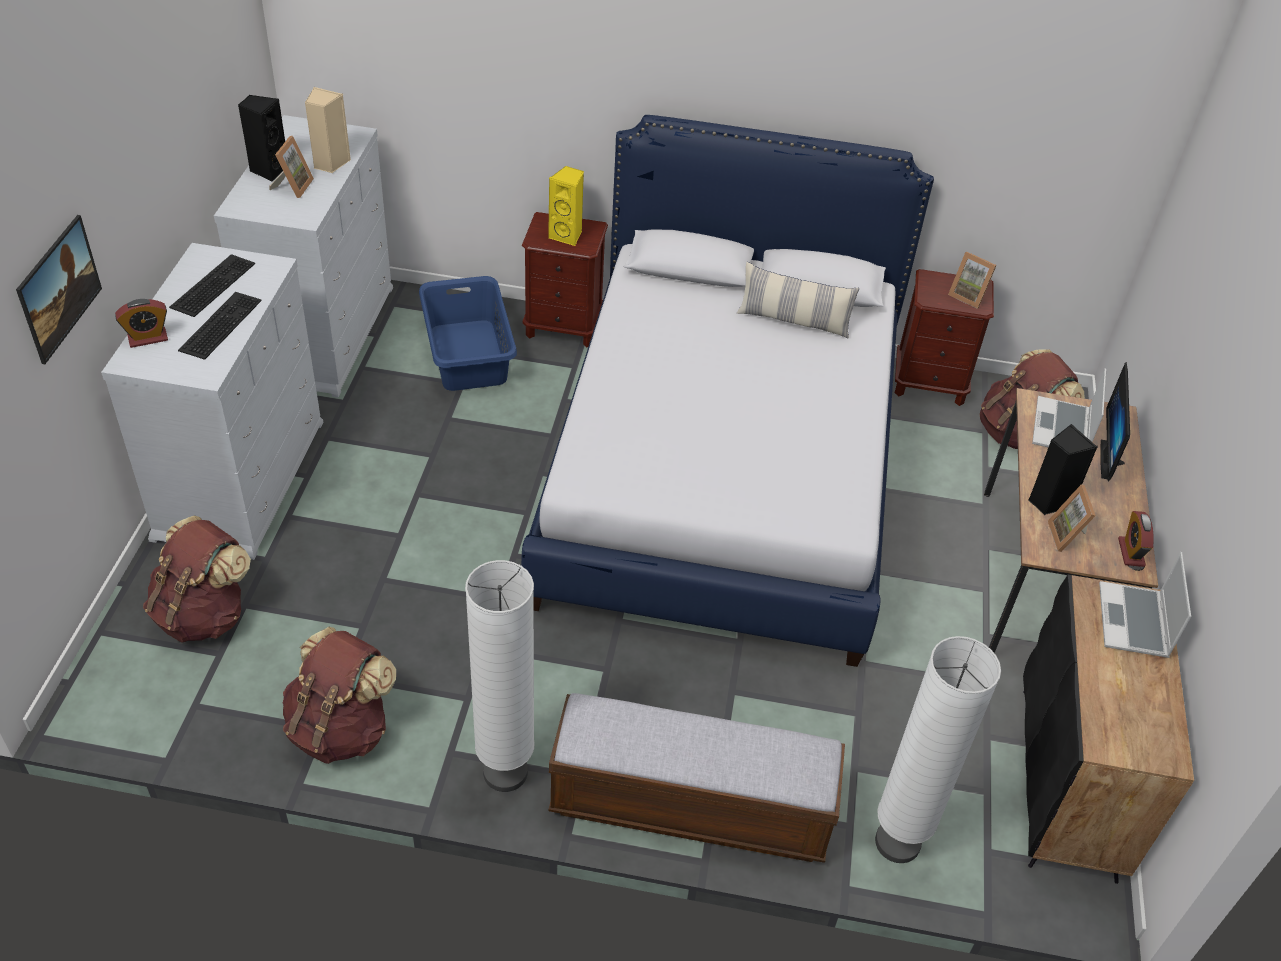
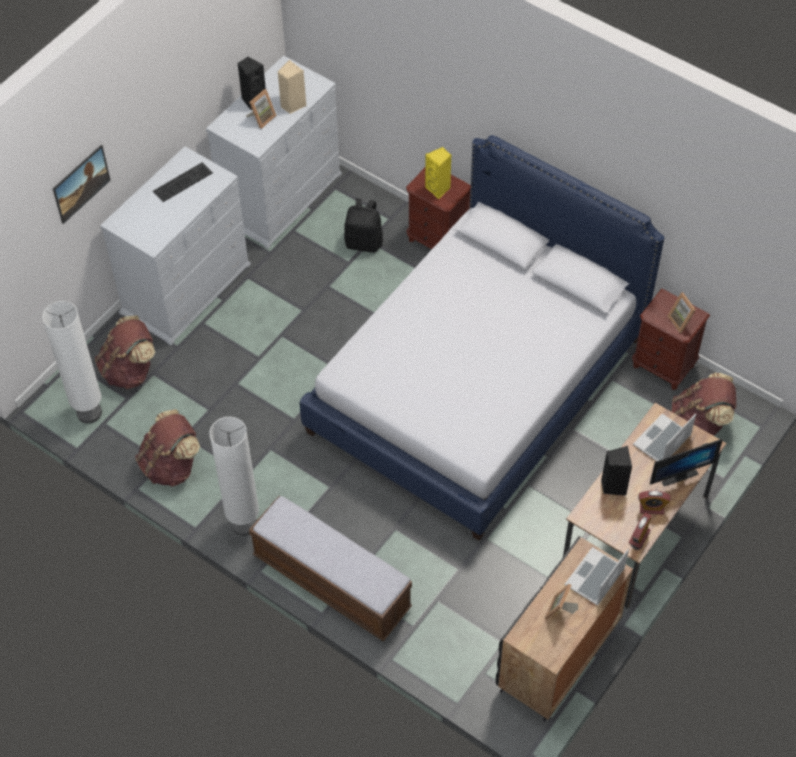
camera: 30 degrees right, 10 degrees up
alarm clock [115,299,168,348] -> alarm clock moved to [639,491,670,515]
keyboard [178,292,262,360] -> none
blue laundry basket [419,276,517,391] -> black backpack [344,198,383,253]
pillow [737,262,860,338] -> none
white floor lamp [875,636,1001,863] -> white floor lamp moved to [42,301,102,424]
picture frame [1048,485,1096,552] -> picture frame moved to [545,584,578,619]
monitor [1100,362,1130,481] -> monitor turned 150 degrees counterclockwise [650,439,723,486]

